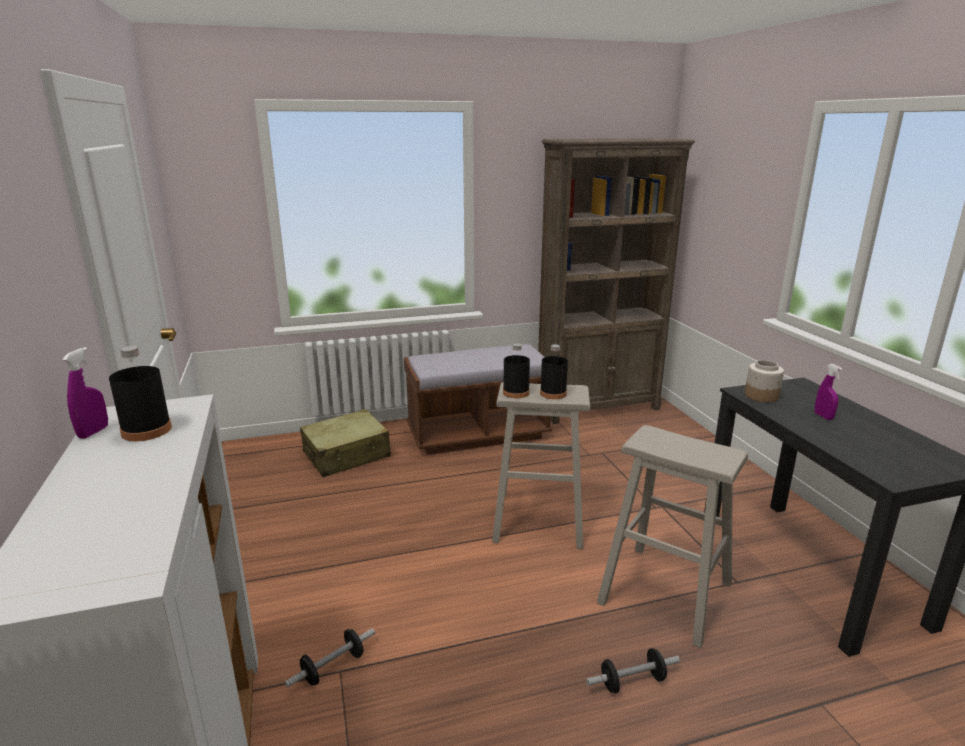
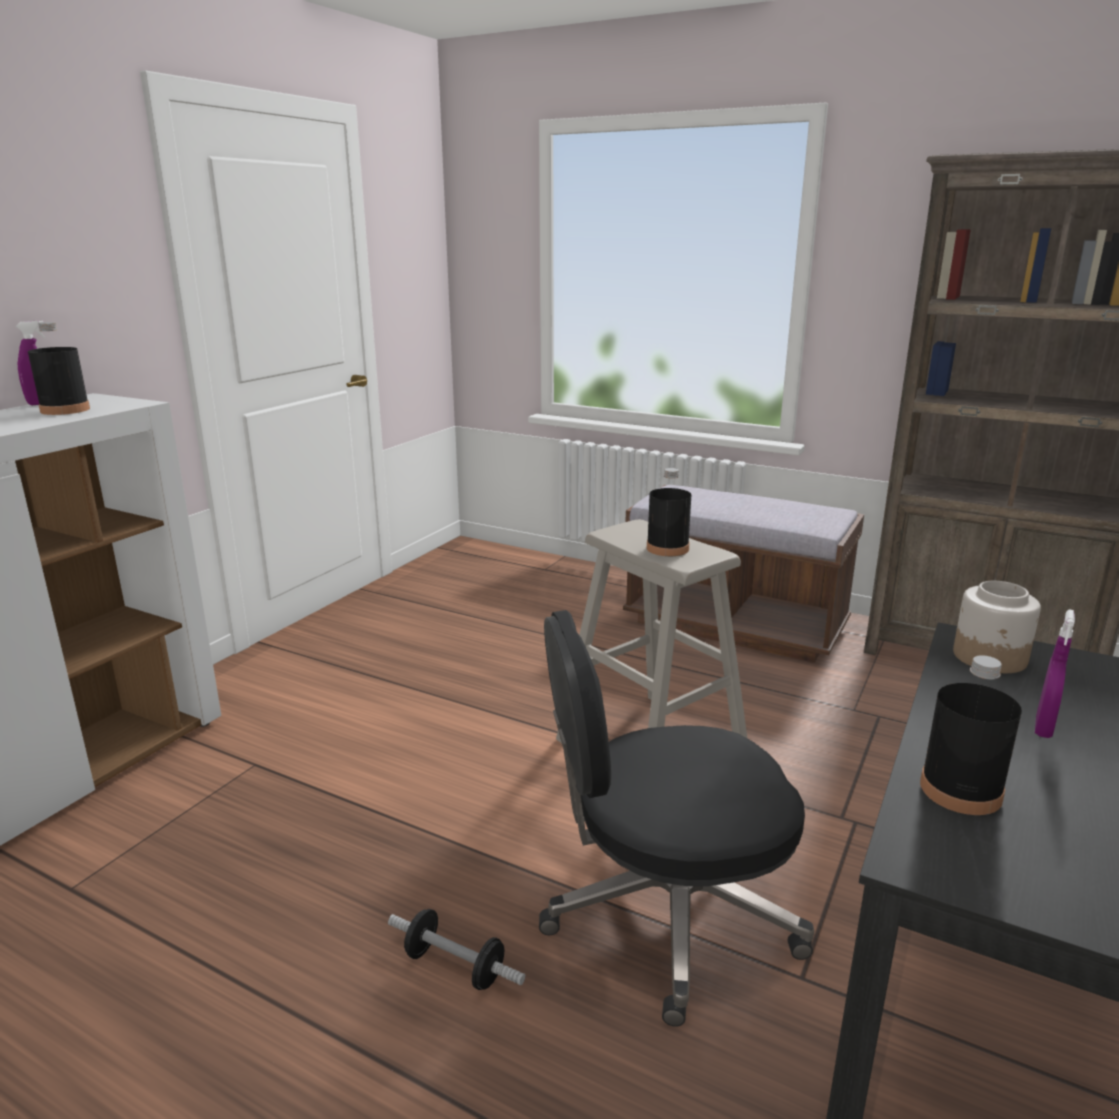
camera: 45 degrees right, 0 degrees up
dumbbell [285,628,375,687] -> none
beige suitcase [300,409,391,477] -> none
black bottle [503,344,530,398] -> black bottle moved to [920,655,1022,815]
beige stool [597,425,748,648] -> black office chair [539,610,814,1027]

